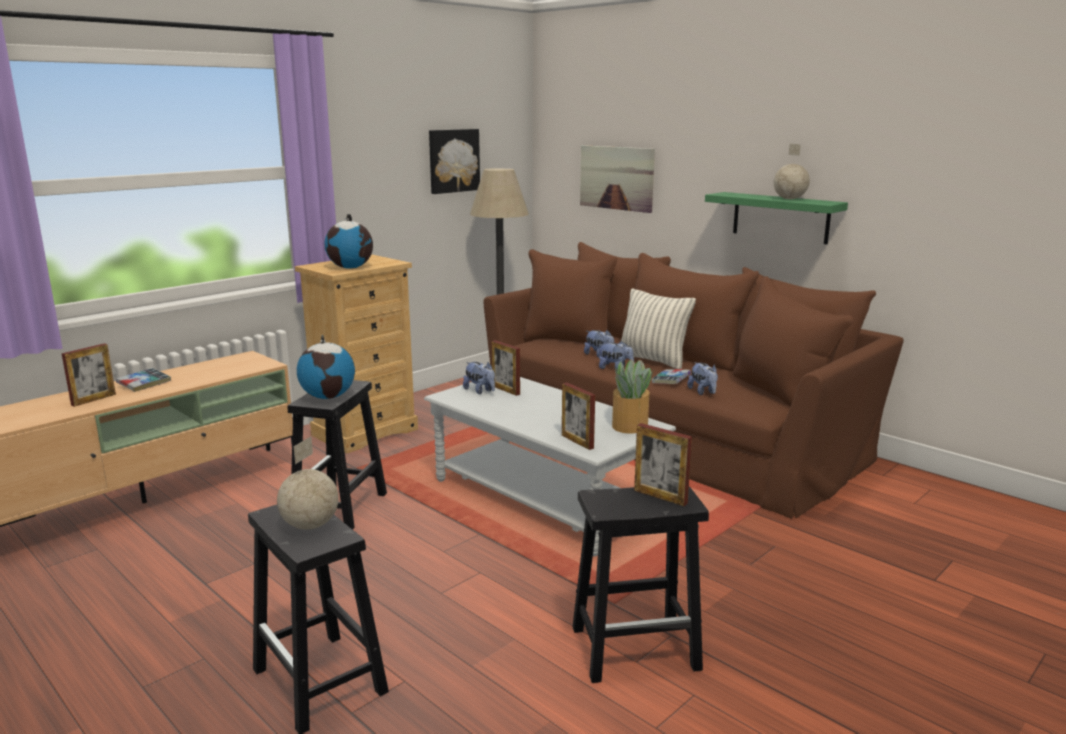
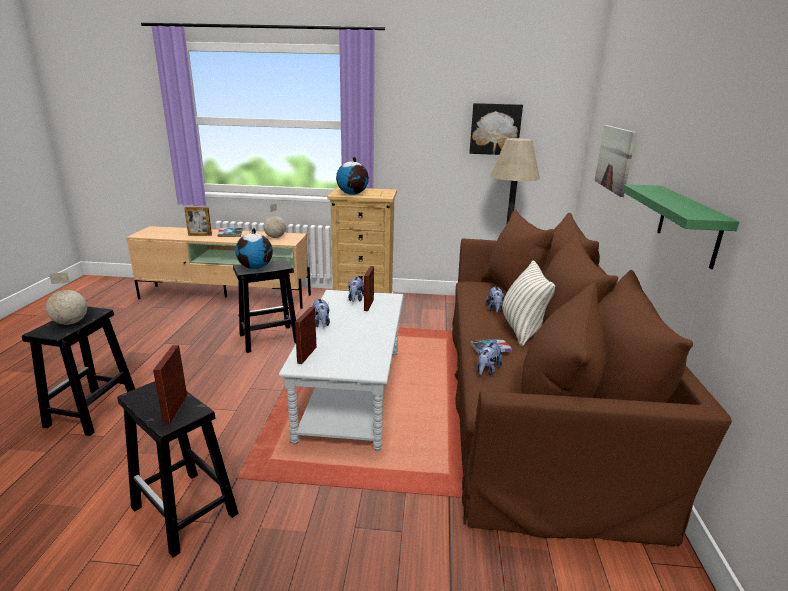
camera: 50 degrees right, 5 degrees up
plush toy [598,341,634,369] -> plush toy moved to [312,298,330,327]
potted plant [612,359,654,433] -> none
globe [773,144,810,199] -> globe moved to [264,204,286,238]

